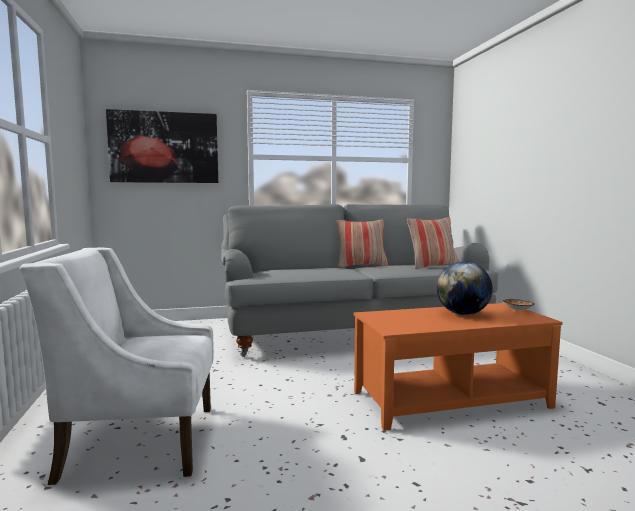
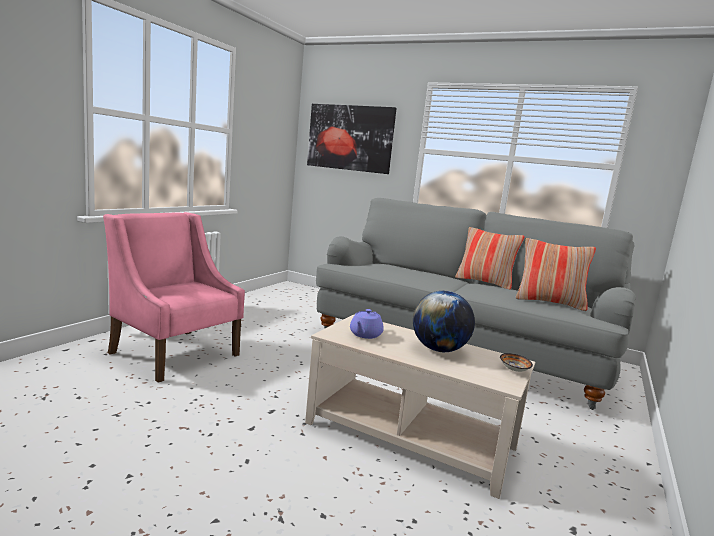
camera: 40 degrees right, 5 degrees up
white armchair [20,248,214,485] -> pink armchair [103,212,245,383]
orange coffee table [354,303,563,431] -> beige coffee table [305,315,535,499]
none -> purple teapot [350,309,384,339]

